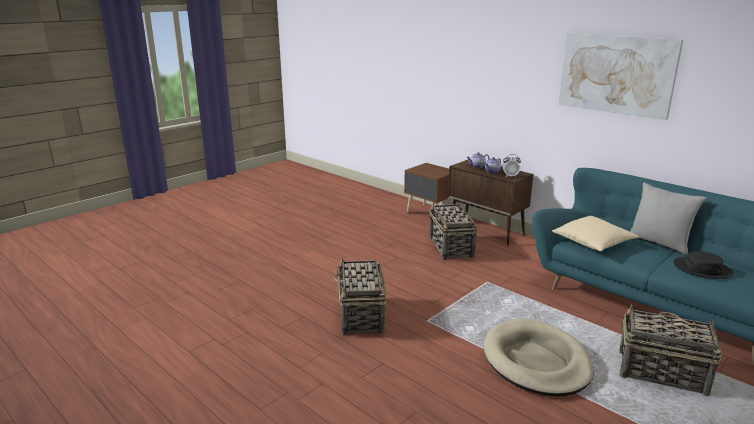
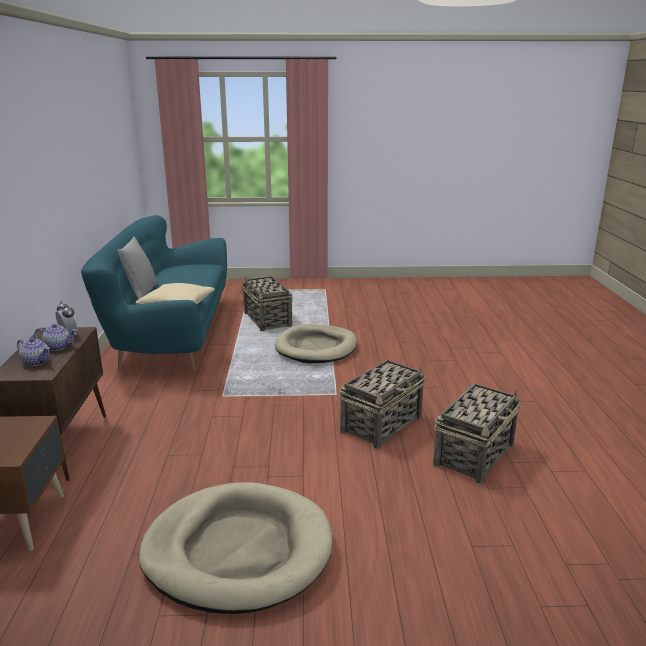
camera: 135 degrees left, 0 degrees up
basket [429,203,478,260] -> basket moved to [433,383,520,484]
picture [559,33,683,120] -> none
black hat [674,251,734,279] -> none
none -> beige dog bed [138,482,332,614]

